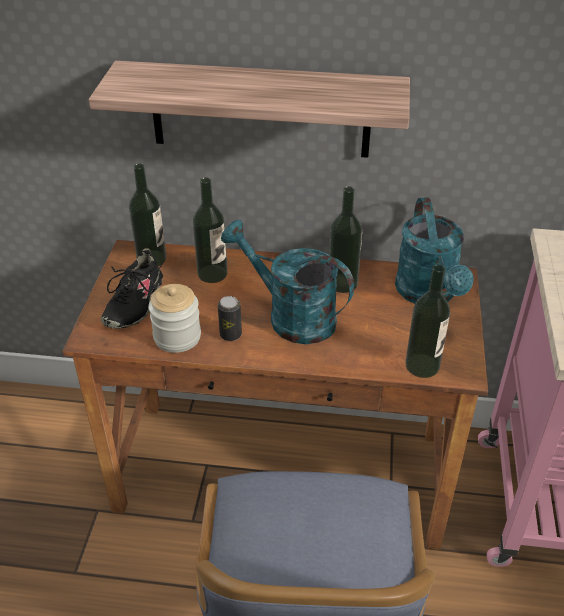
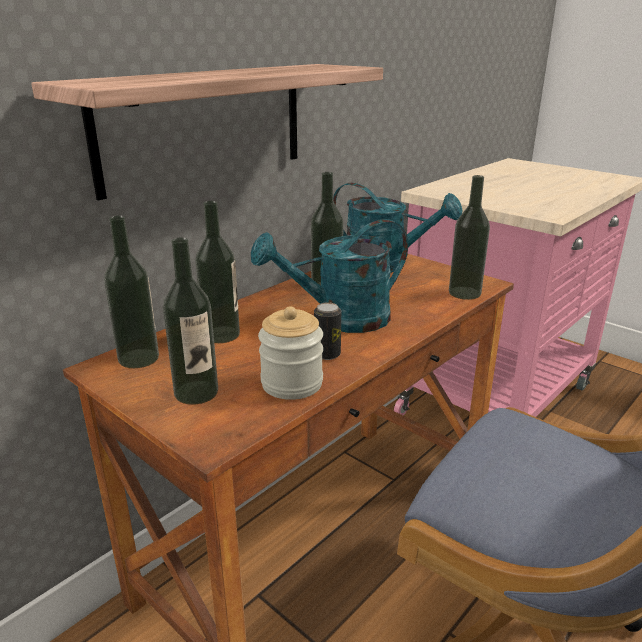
camera: 55 degrees left, 15 degrees down
black shoe [101,248,165,329] -> bottle [163,238,218,404]

